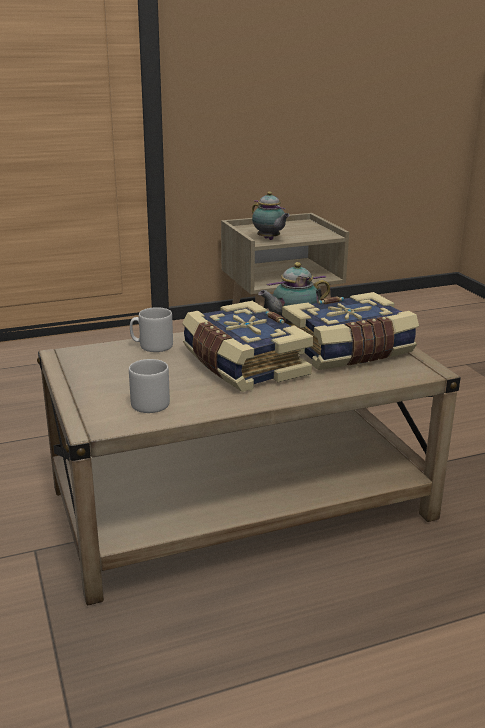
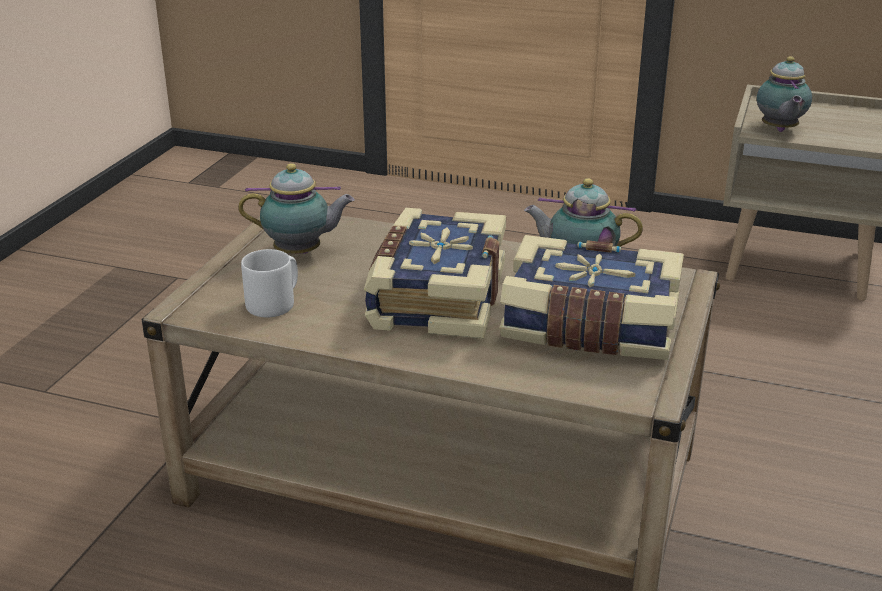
camera: 40 degrees right, 5 degrees up
grey mug [130,307,173,352] -> none
none -> teapot [238,163,355,254]

